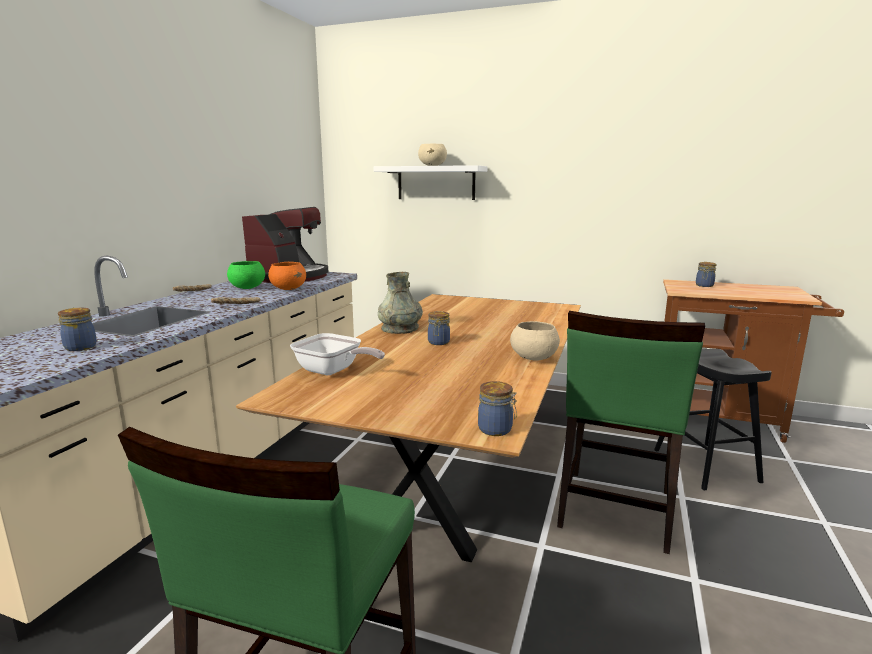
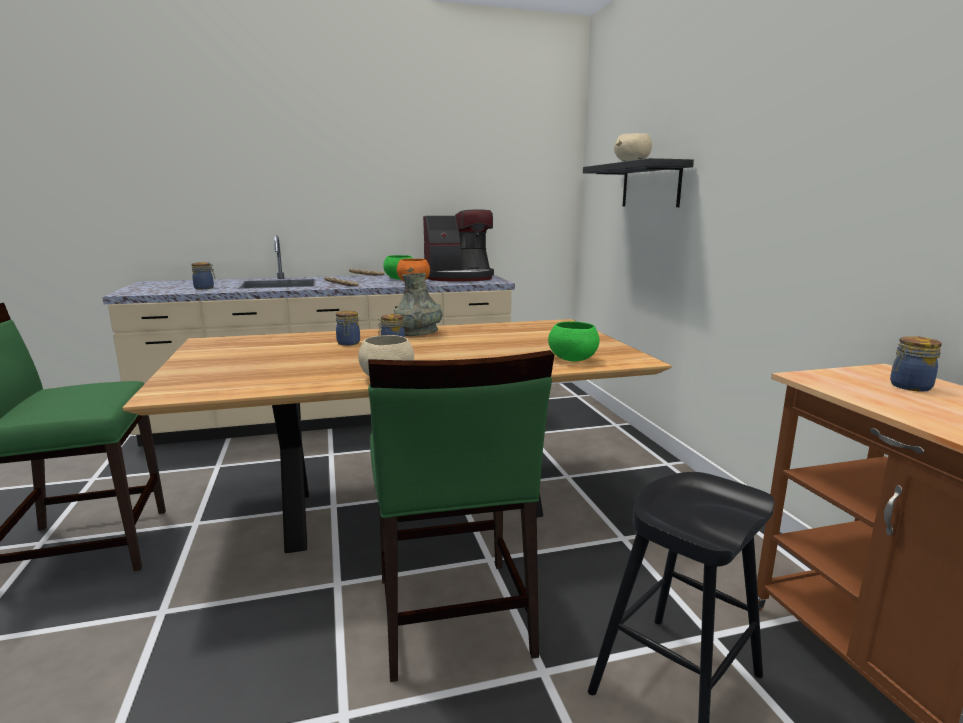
camera: 55 degrees right, 0 degrees up
frying pan [290,333,385,375] -> none
white shelf [373,165,487,200] -> black shelf [583,158,694,207]
jar [478,381,517,436] -> jar moved to [336,311,360,346]
green chair [557,311,705,554] -> green chair turned 90 degrees counterclockwise [368,350,554,682]
none -> green bowl [548,322,600,362]

